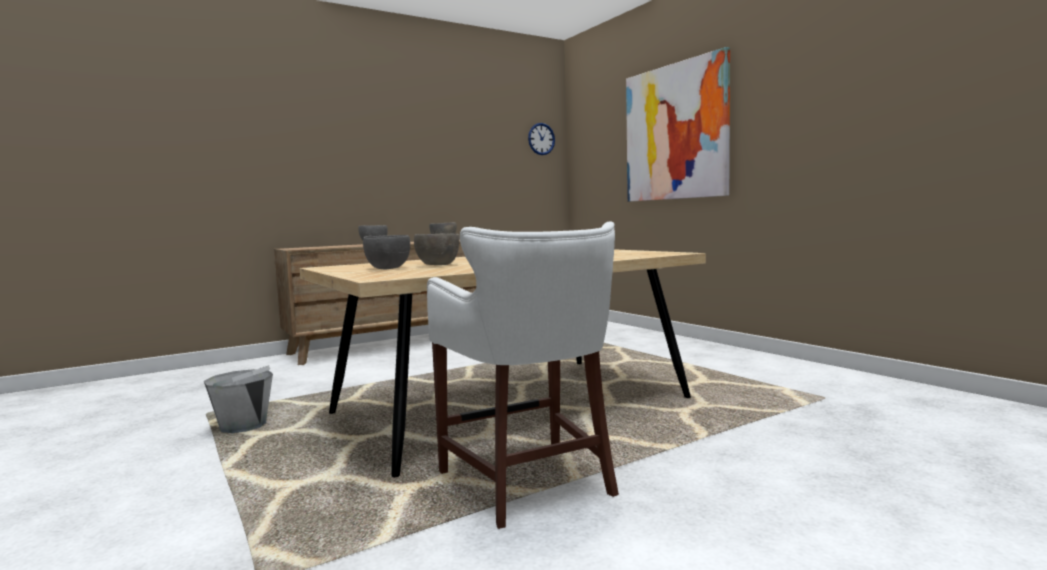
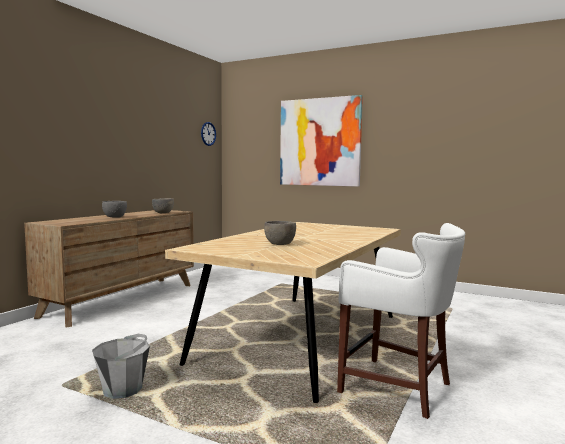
camera: 30 degrees left, 0 degrees up
grey bowl [363,235,410,270] -> none

